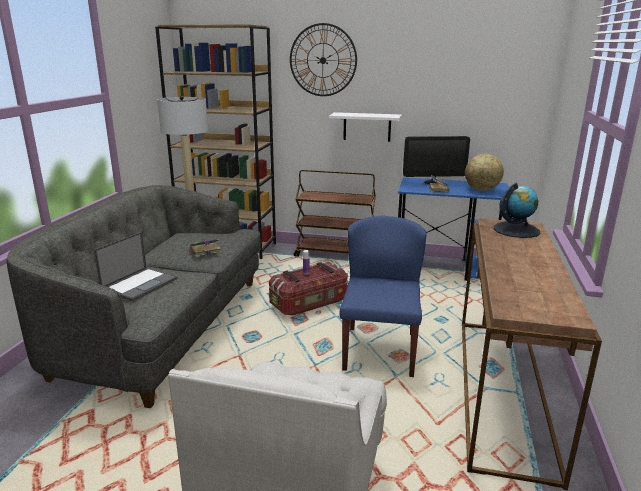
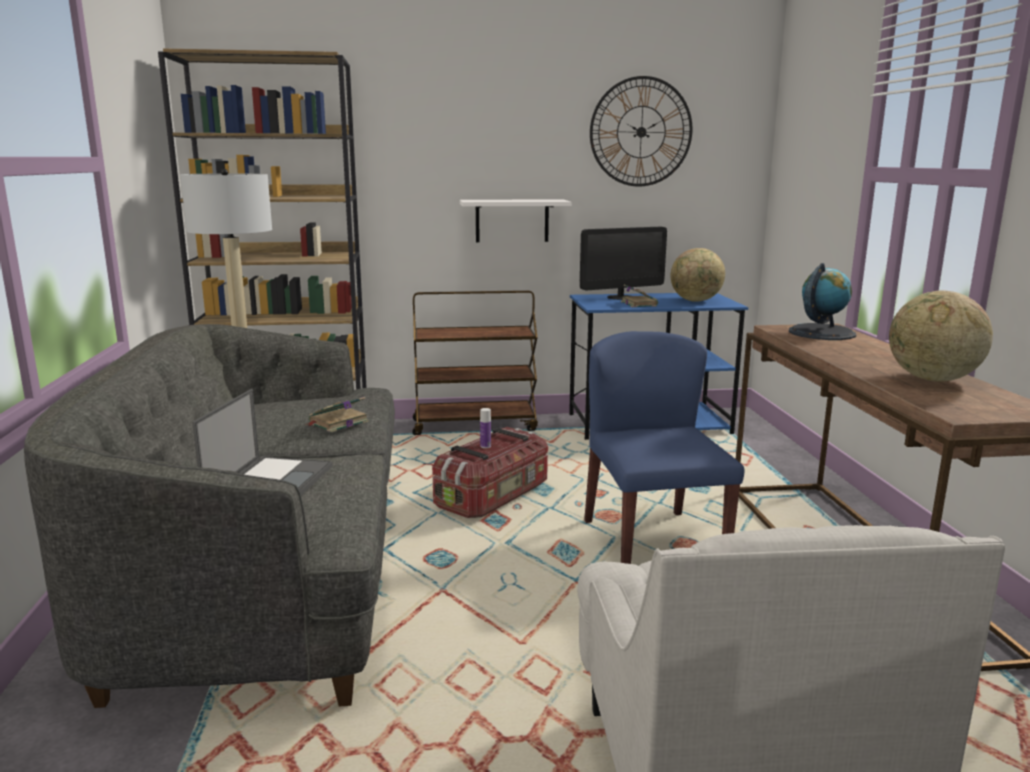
camera: 20 degrees left, 5 degrees down
wall clock [290,23,357,96] -> wall clock moved to [590,76,692,187]
none -> globe [889,290,993,382]

